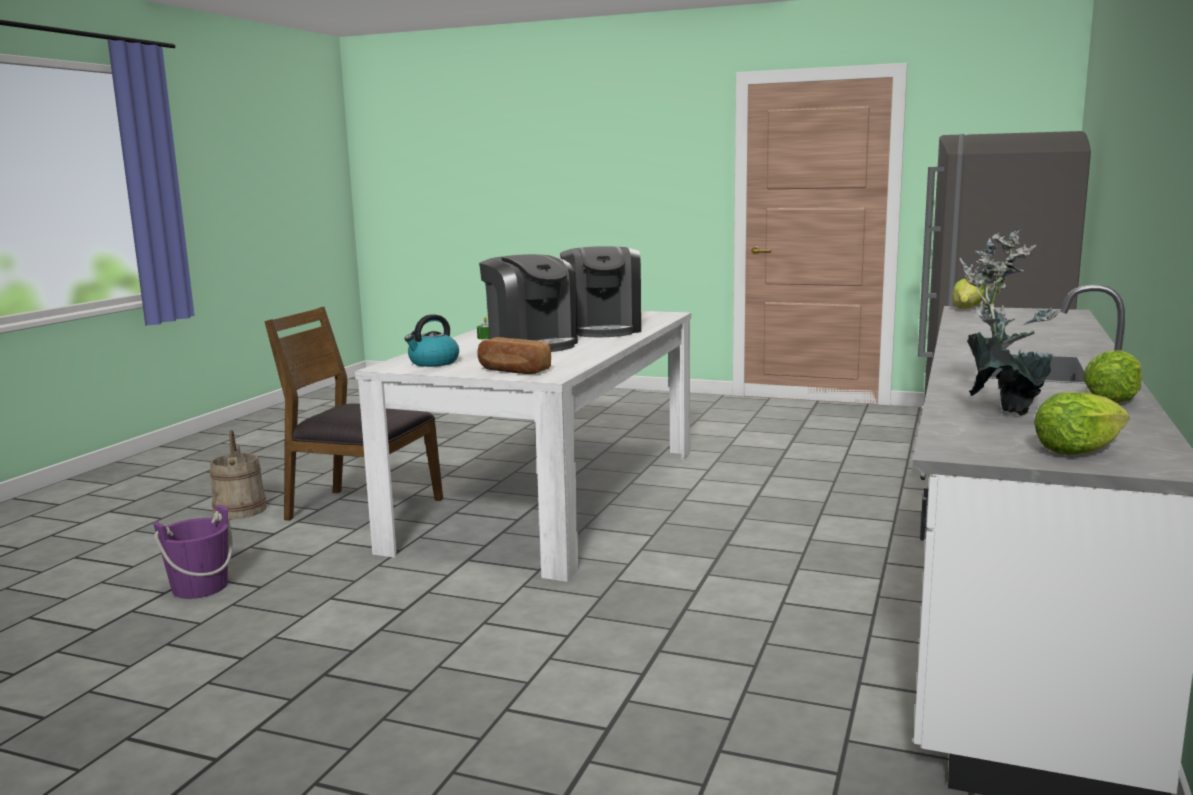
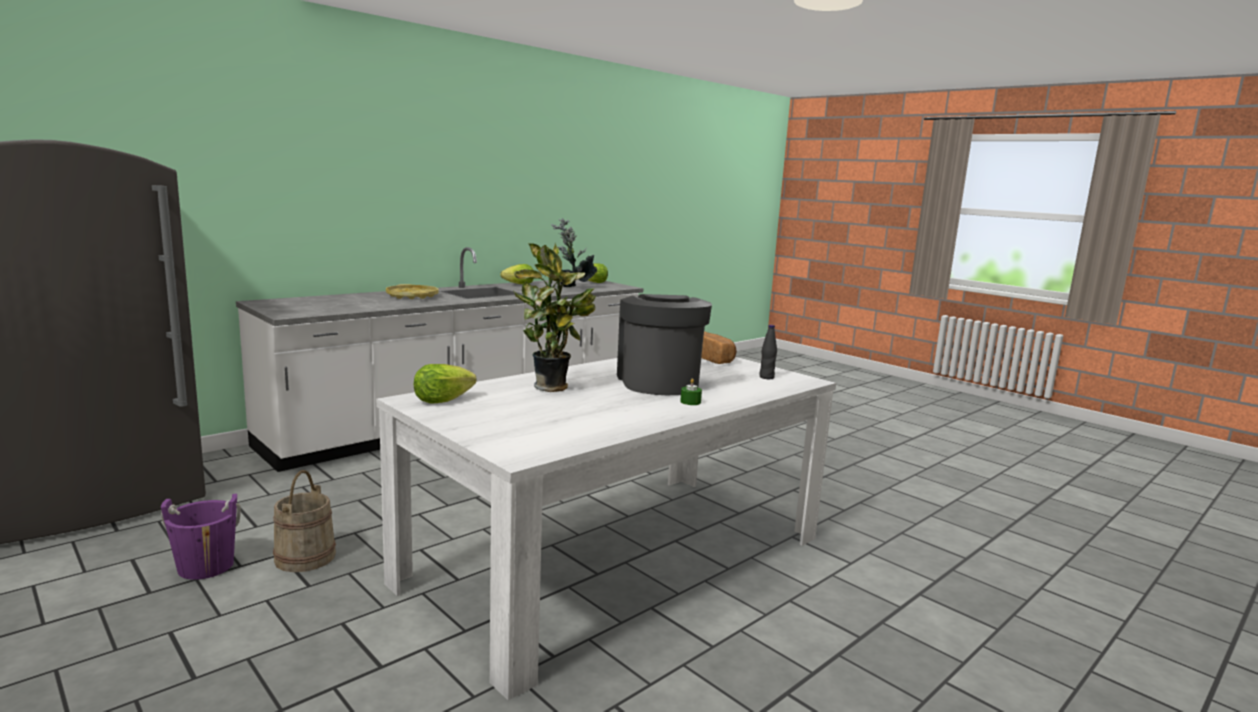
camera: 155 degrees left, 0 degrees up
purple bucket [153,505,233,599] -> purple bucket moved to [161,493,241,580]
beige bucket [210,430,266,519] -> beige bucket moved to [273,470,336,572]
brown chair [264,307,443,521] -> none
kettle [404,314,459,367] -> black bottle [760,325,777,379]
coffee machine [560,246,641,337] -> potted plant [513,243,596,392]
lettuce [952,278,985,309] -> lettuce moved to [414,364,477,404]
none -> yellow tray [386,284,439,299]

